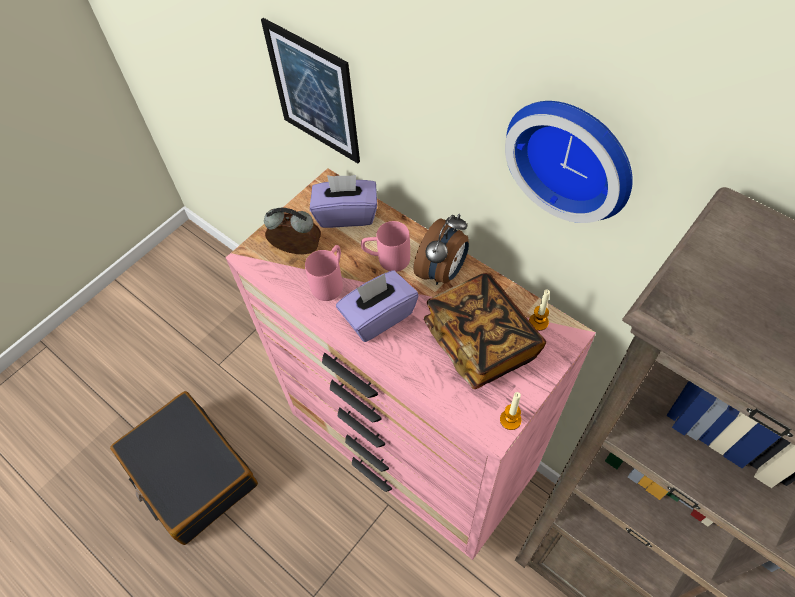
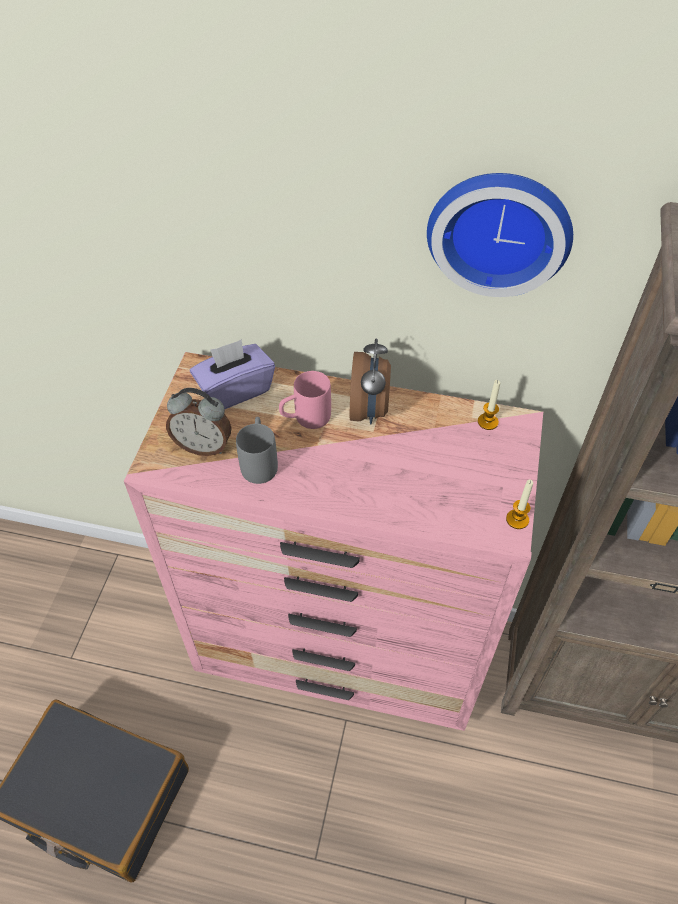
camera: 30 degrees left, 5 degrees down
picture [261,18,360,163] -> none
alarm clock [264,208,321,254] -> alarm clock turned 150 degrees counterclockwise [166,388,232,456]
pink mug [305,245,343,301] -> grey mug [236,417,278,484]
purple tissue box [336,270,418,342] -> none
book [424,273,546,389] -> none

